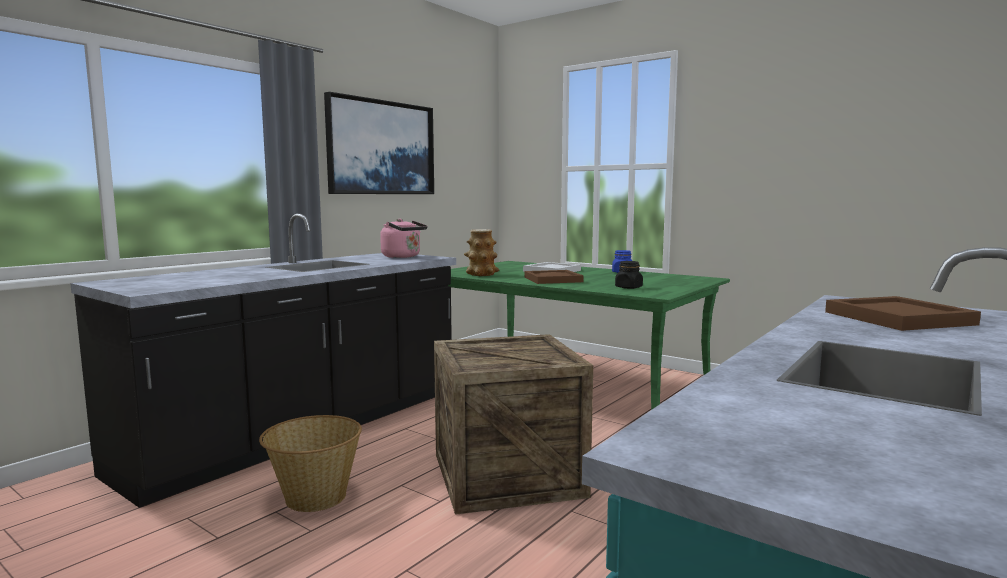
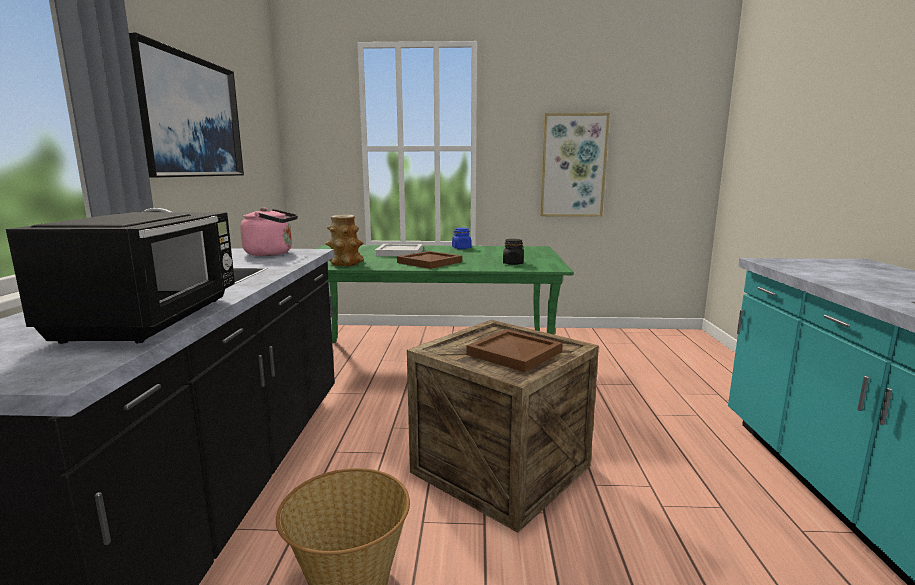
camera: 35 degrees left, 5 degrees up
brown tray [825,296,981,331] -> brown tray moved to [467,329,563,372]
none -> black microwave [6,212,235,344]
none -> picture [540,113,610,217]

